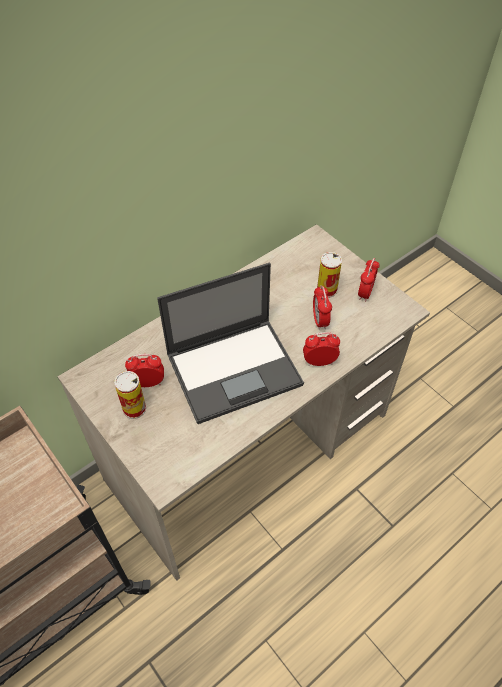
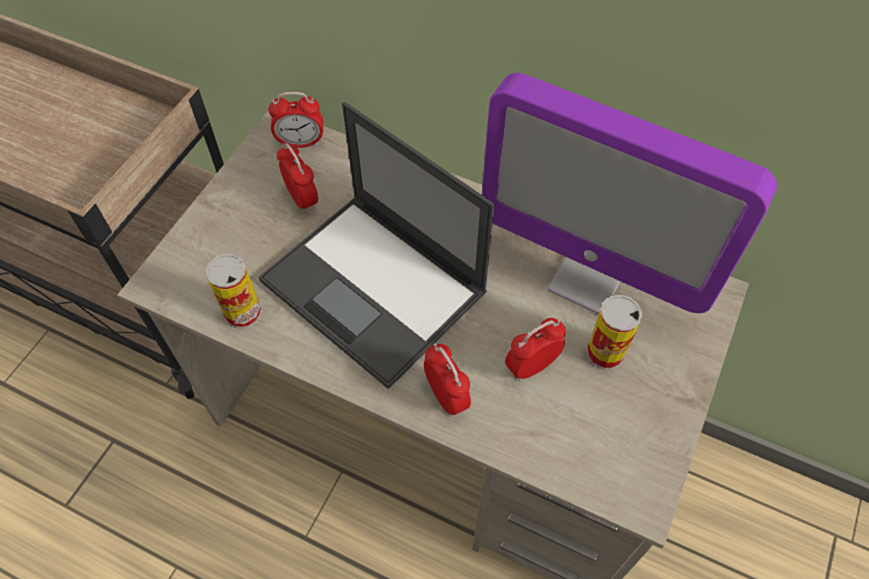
camera: 65 degrees right, 5 degrees up
can [114,371,146,419] -> can moved to [206,253,261,329]
alarm clock [358,258,380,302] -> alarm clock moved to [268,92,323,148]
none -> monitor [482,73,777,314]

